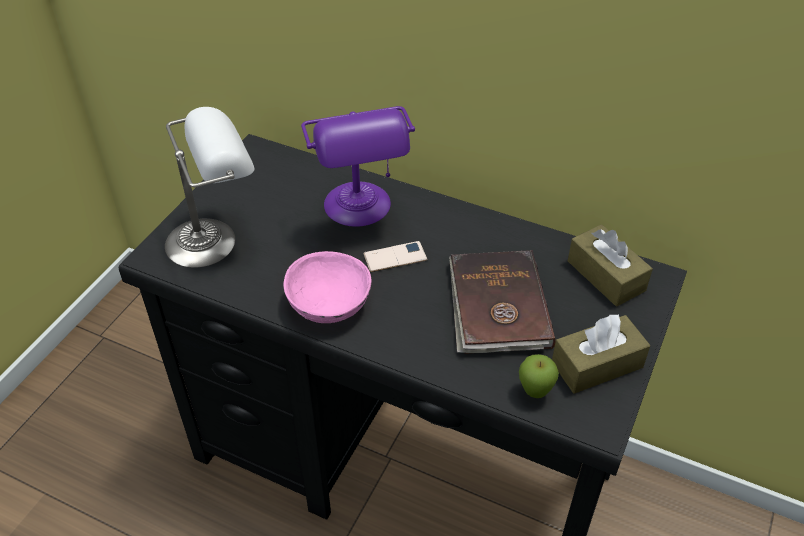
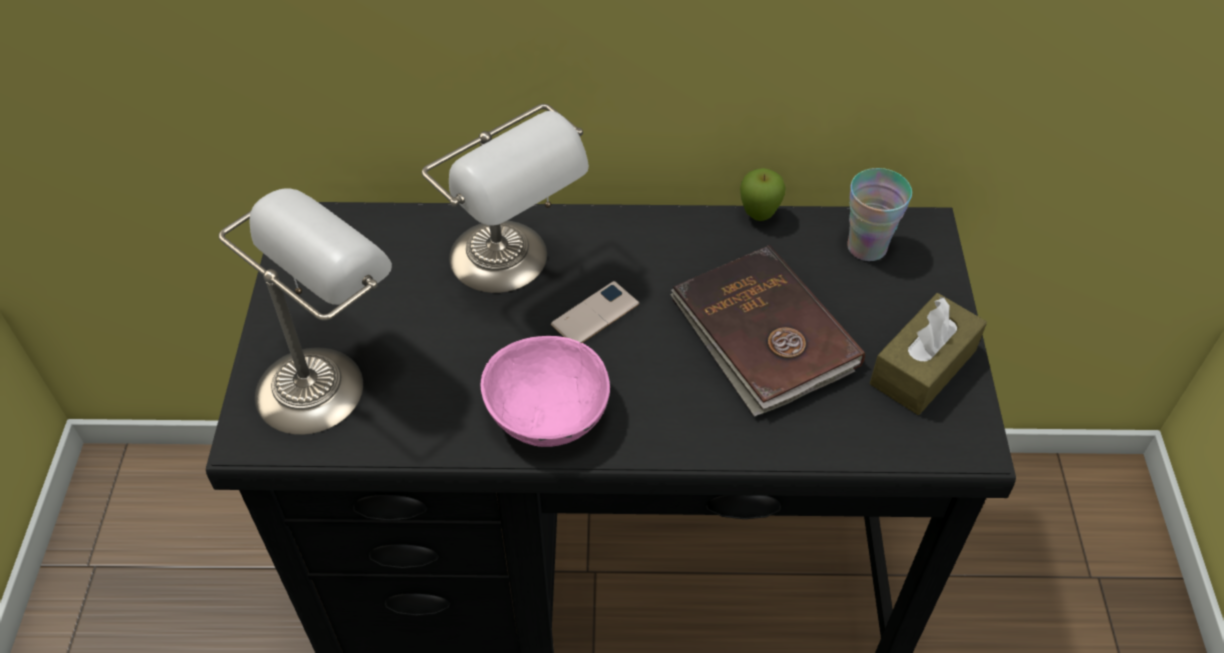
camera: 25 degrees left, 5 degrees up
purple table lamp [301,106,415,227] -> white table lamp [422,104,589,293]
apple [519,354,559,398] -> apple moved to [740,168,786,221]
brown tissue box [568,224,653,307] -> cup [847,168,912,261]

